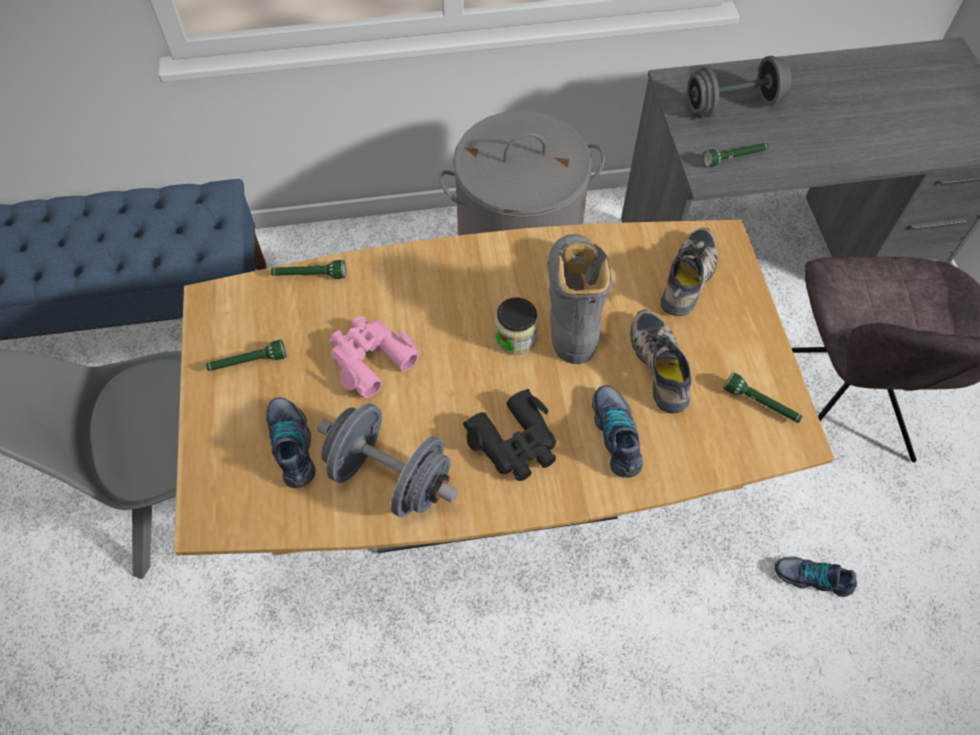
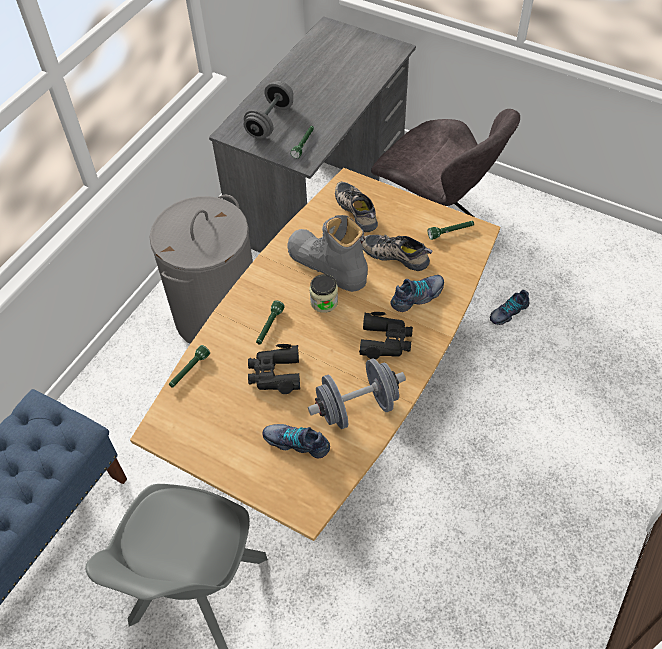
camera: 50 degrees left, 5 degrees down
green flashlight [206,339,287,371] -> green flashlight moved to [256,300,285,344]
pink binoculars [330,317,420,398] -> black binoculars [248,344,300,394]
shoe [592,385,643,478] -> shoe turned 120 degrees clockwise [391,275,444,312]

